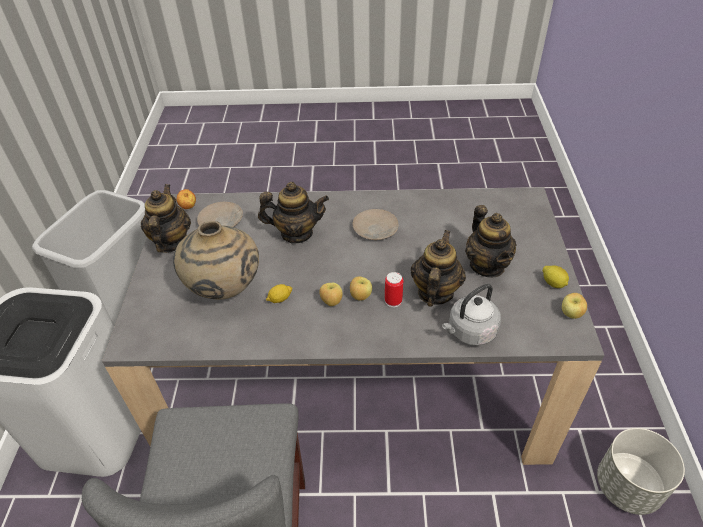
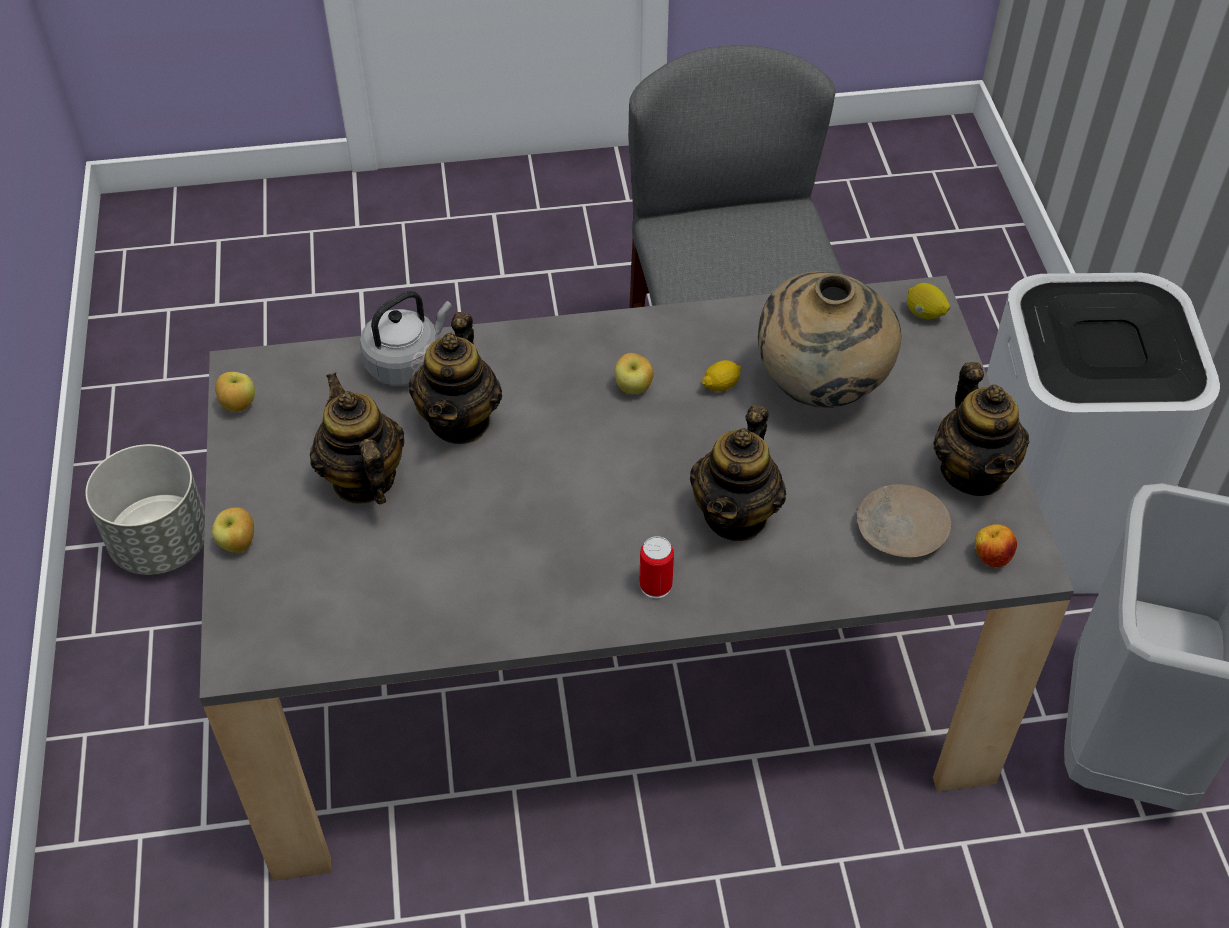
camera: 170 degrees right, 5 degrees up
teapot [258,182,329,244] -> teapot turned 60 degrees counterclockwise [690,404,786,541]
apple [350,276,372,301] -> apple moved to [212,507,254,553]
beige plate [353,209,399,240] -> none
can [385,272,403,307] -> can moved to [639,536,674,599]
lemon [543,266,569,288] -> lemon moved to [907,283,950,319]

